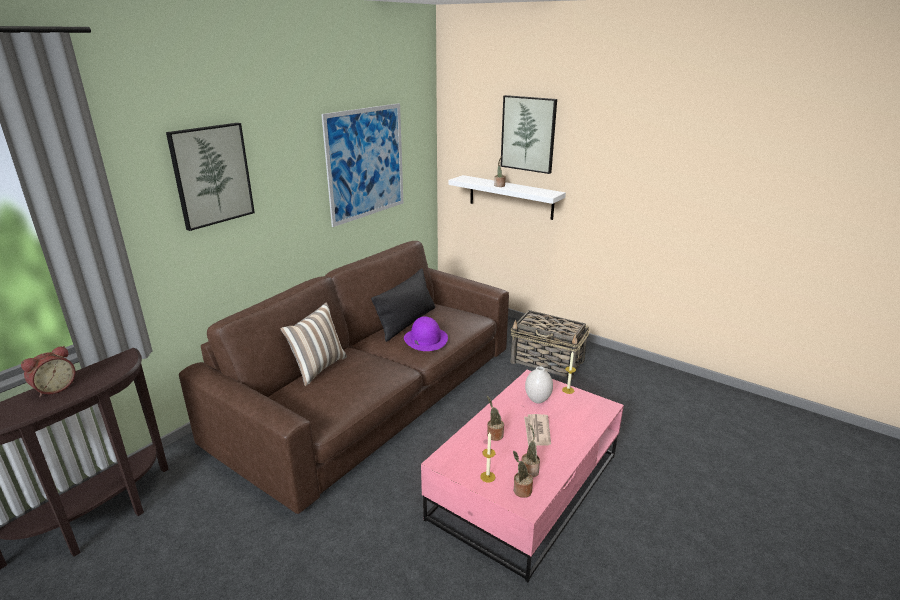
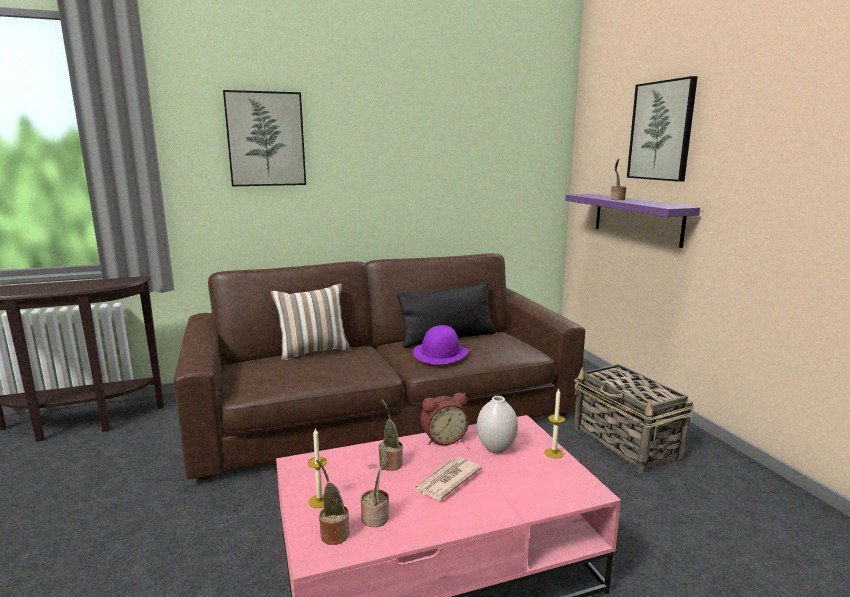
camera: 35 degrees right, 10 degrees down
alarm clock [21,346,76,397] -> alarm clock moved to [420,393,469,446]
picture [321,103,403,227] -> none
white shelf [448,175,566,220] -> purple shelf [565,194,700,248]

